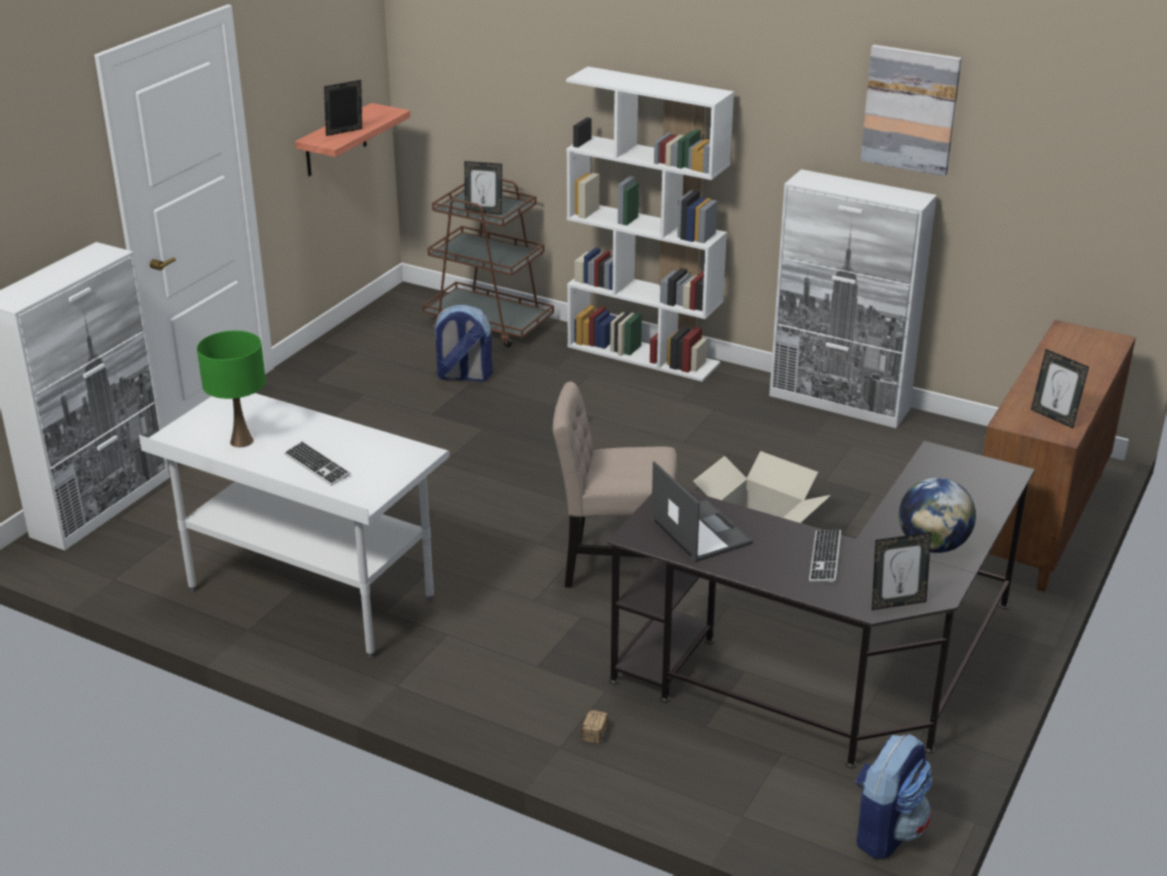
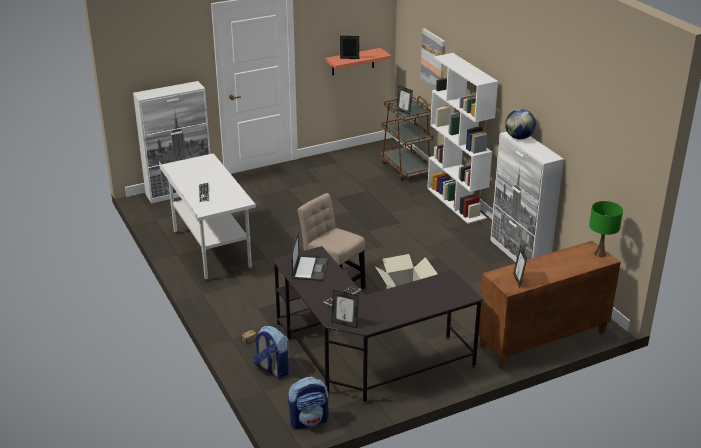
camera: 35 degrees right, 0 degrees up
green table lamp [197,331,266,447] -> green table lamp moved to [589,201,623,257]
backpack [433,304,493,382] -> backpack moved to [253,326,289,378]
picture [860,45,962,176] -> picture moved to [420,29,445,89]
globe [899,477,976,553] -> globe moved to [505,109,536,139]

